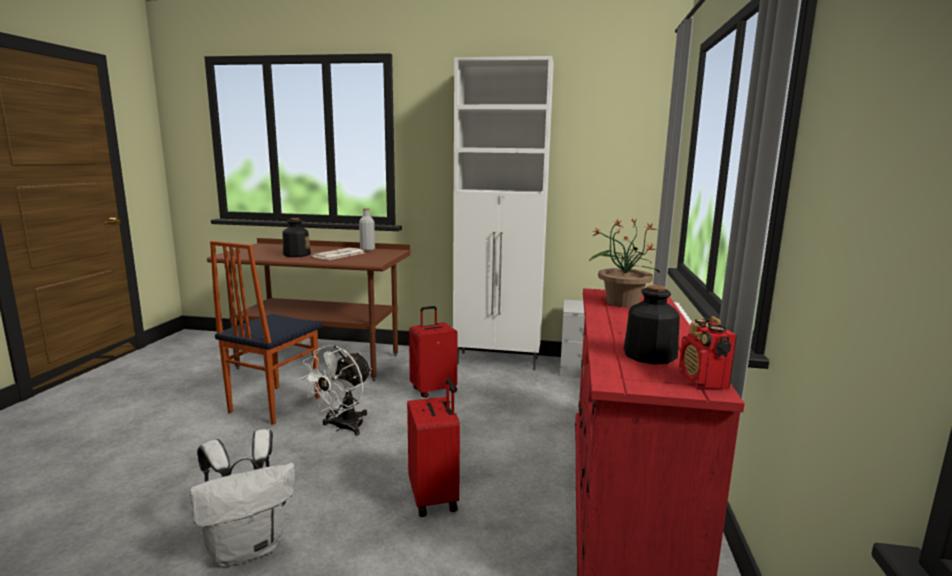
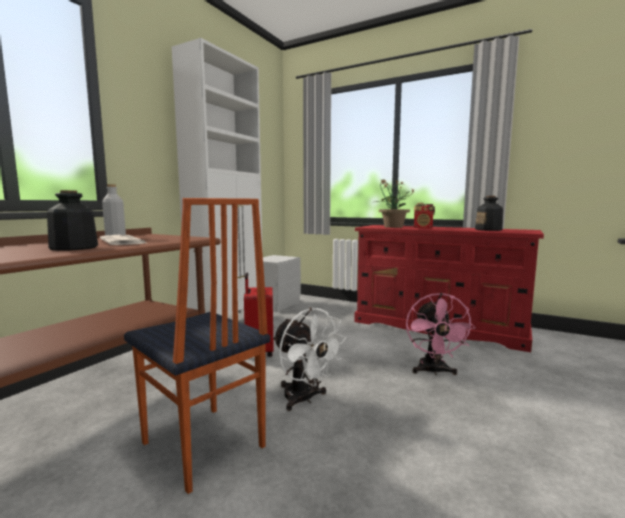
camera: 70 degrees left, 5 degrees down
white backpack [190,429,295,567] -> none
red suitcase [407,378,460,517] -> pink fan [406,293,476,375]
radio [679,316,737,389] -> radio moved to [414,203,435,229]

